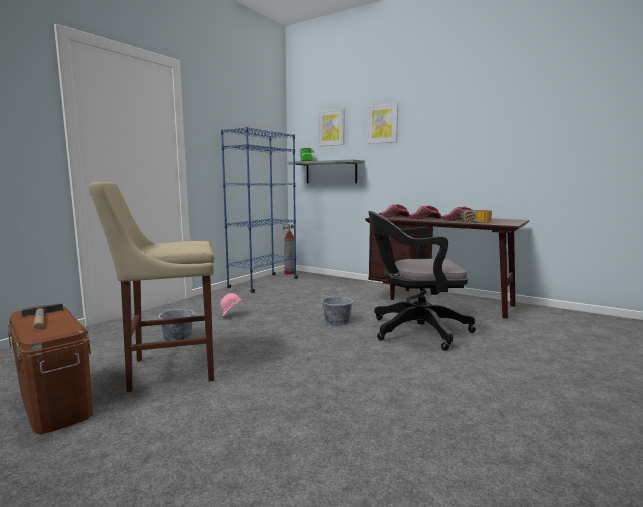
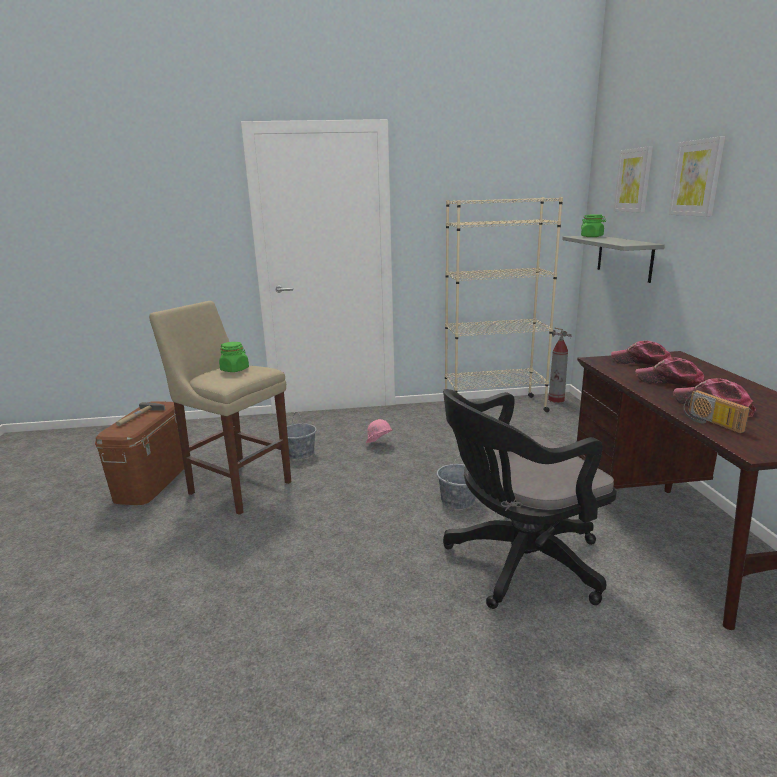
camera: 50 degrees right, 10 degrees up
blue bookcase [221,127,298,293] -> beige bookcase [445,197,563,412]
black office chair [368,211,476,351] -> black office chair turned 75 degrees counterclockwise [443,389,617,609]
none -> green jar [219,342,249,372]

